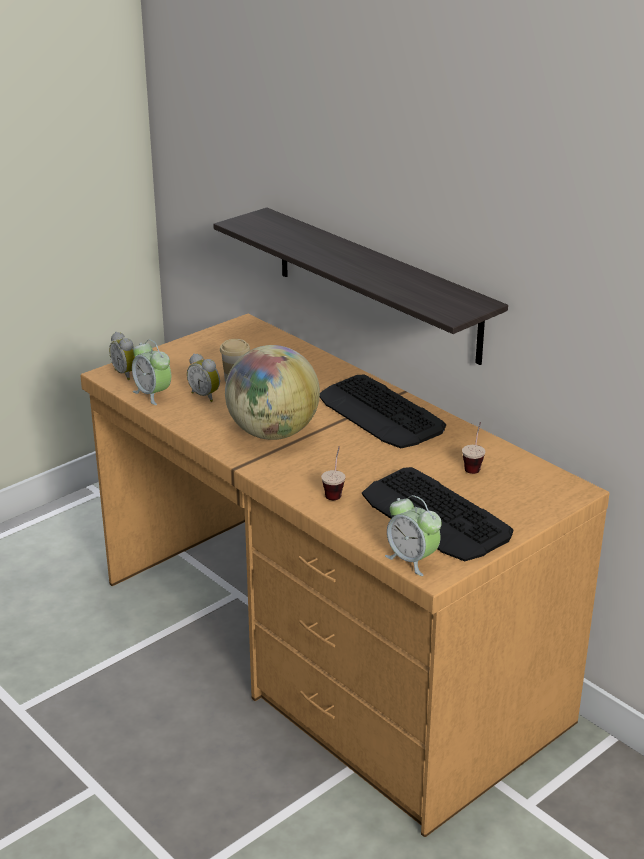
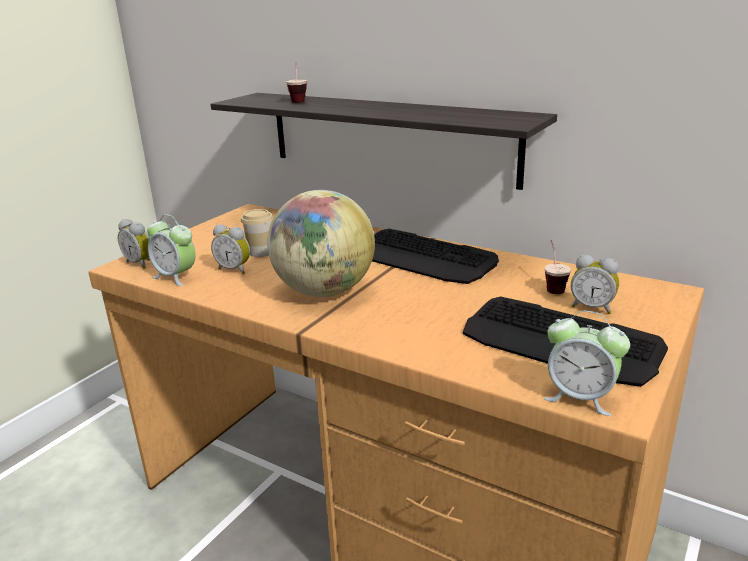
camera: 15 degrees left, 5 degrees down
cup [321,446,345,500] -> cup moved to [286,63,307,103]
none -> alarm clock [571,255,619,314]

